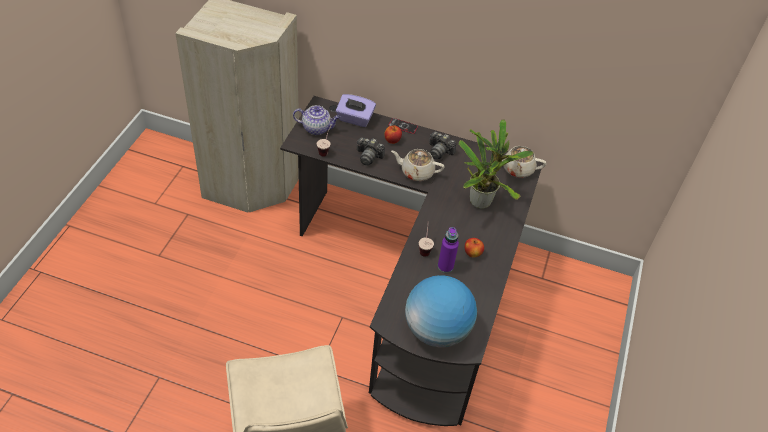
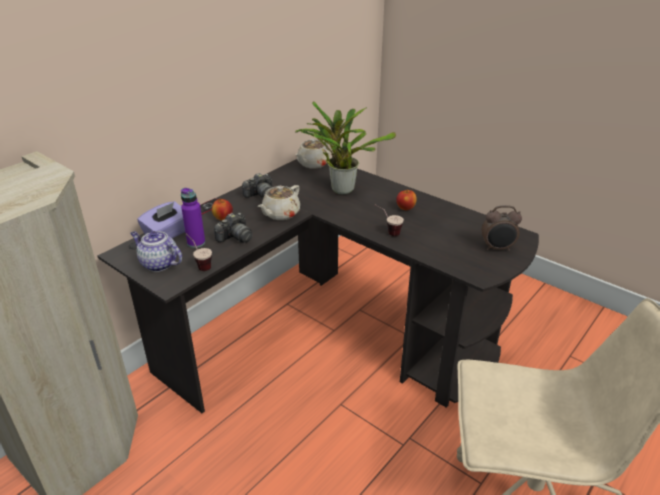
camera: 65 degrees left, 15 degrees down
teapot [293,105,340,135] -> teapot turned 90 degrees counterclockwise [130,231,182,272]
globe [405,275,477,348] -> alarm clock [482,205,522,251]
purple bottle [438,227,459,273] -> purple bottle moved to [181,188,205,248]

